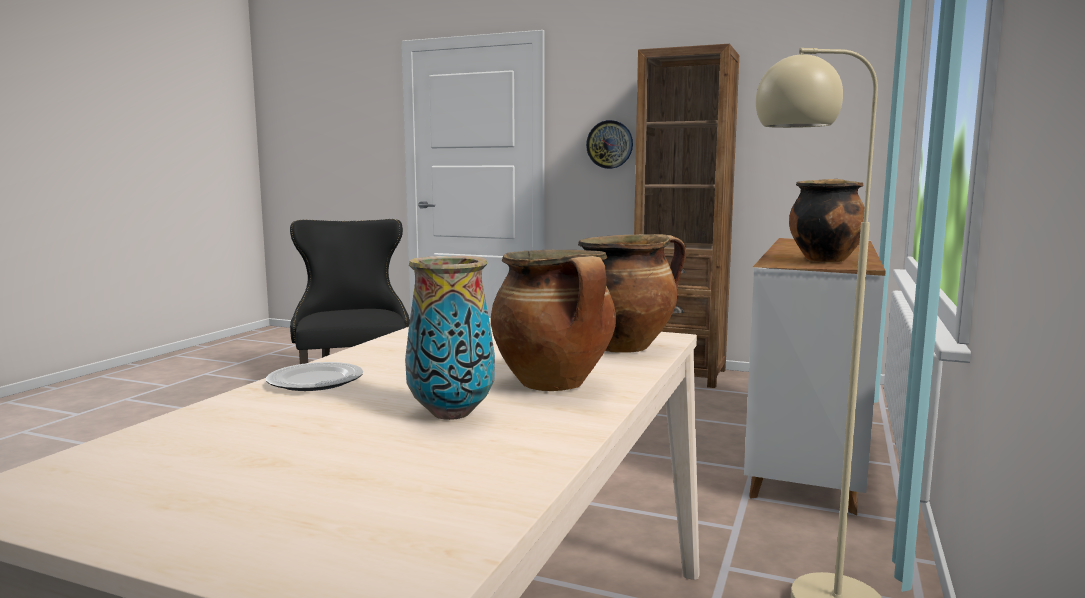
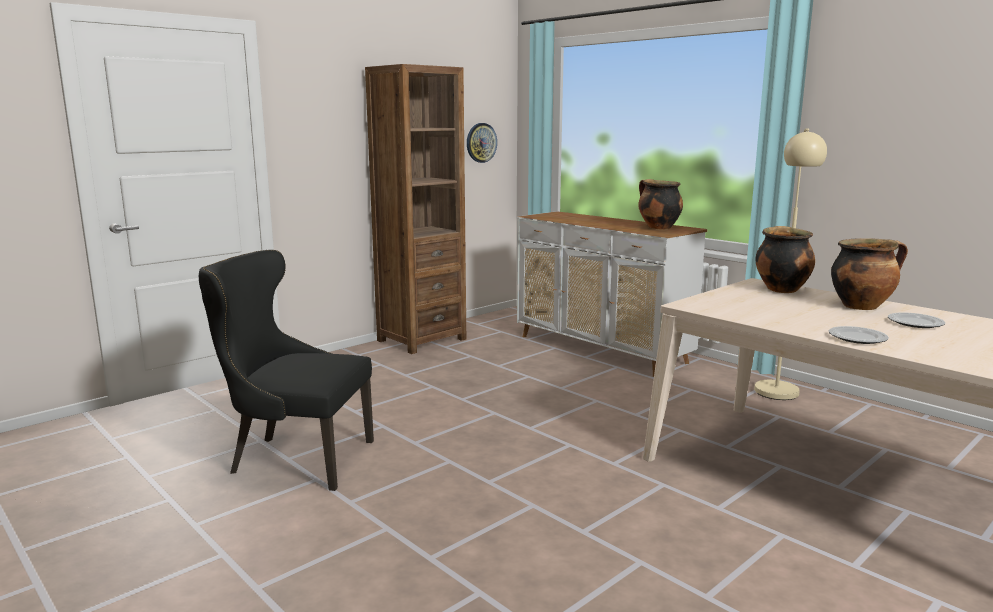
camera: 65 degrees left, 5 degrees up
vase [405,256,495,420] -> plate [888,312,945,328]
wall clock [586,120,633,169] -> wall clock moved to [467,123,497,163]

